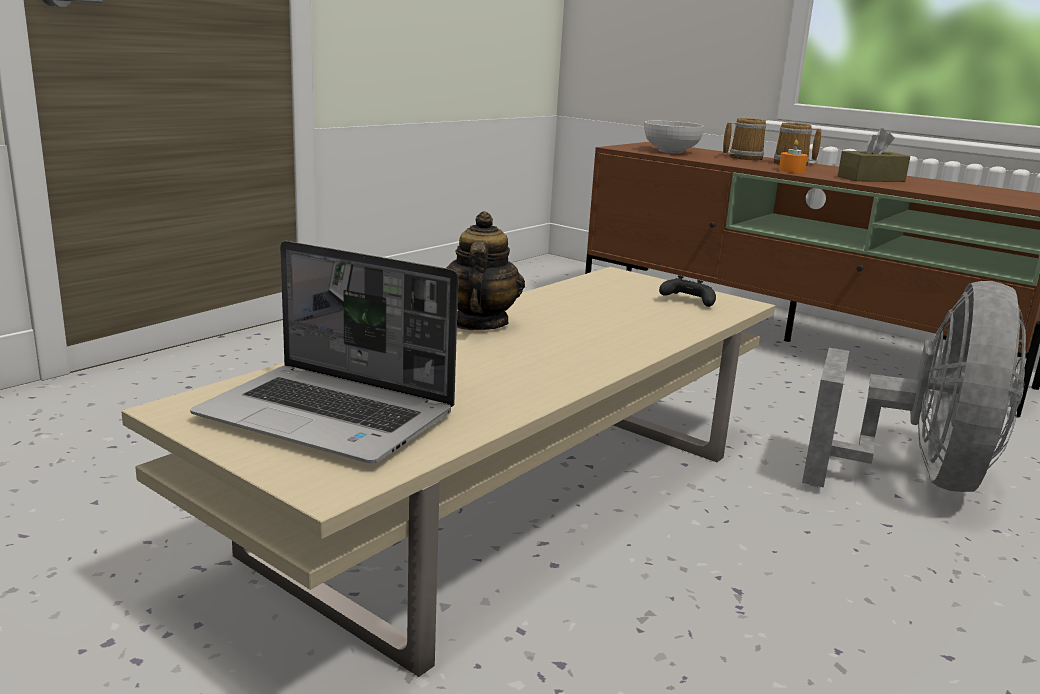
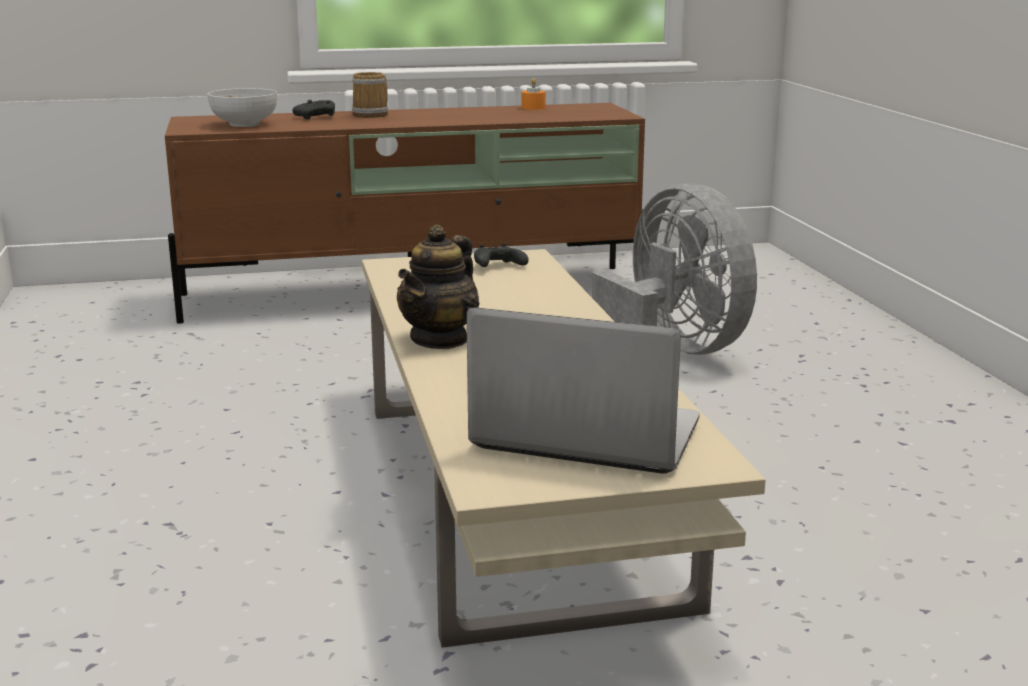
camera: 50 degrees left, 0 degrees up
laptop [190,241,458,463] -> laptop turned 135 degrees counterclockwise [466,307,700,474]
teapot [447,211,525,330] -> teapot turned 105 degrees counterclockwise [397,224,479,349]
mug [723,118,766,160] -> black game controller [292,100,335,120]
orange candle [779,140,808,173] -> orange candle moved to [521,78,546,110]
brown tissue box [838,128,910,182] -> none

